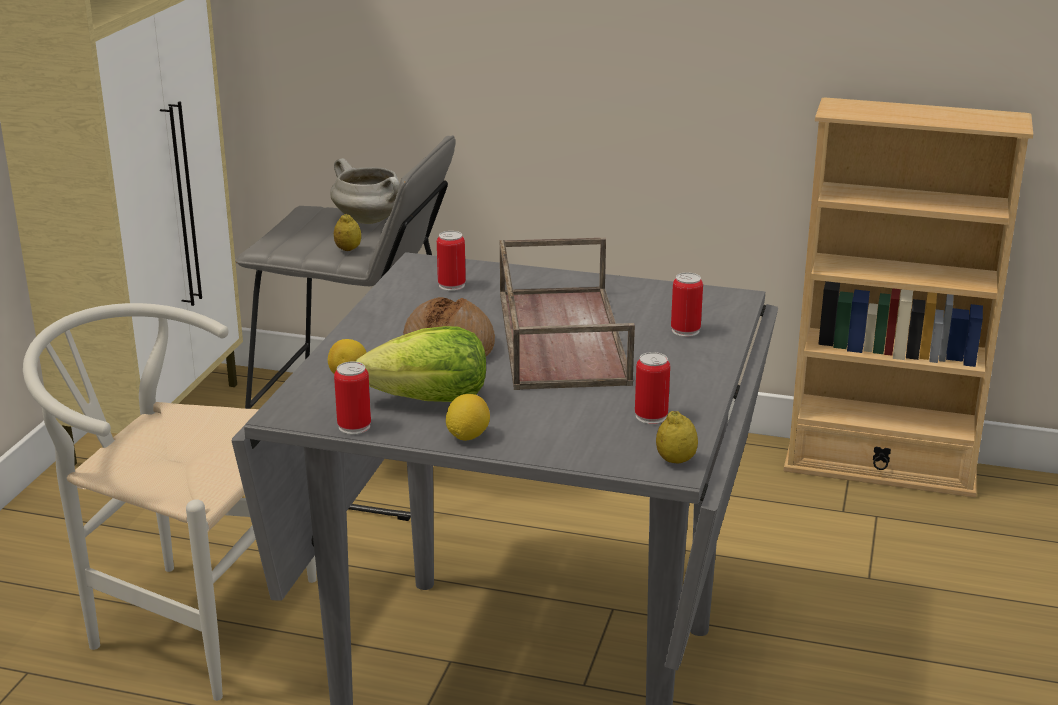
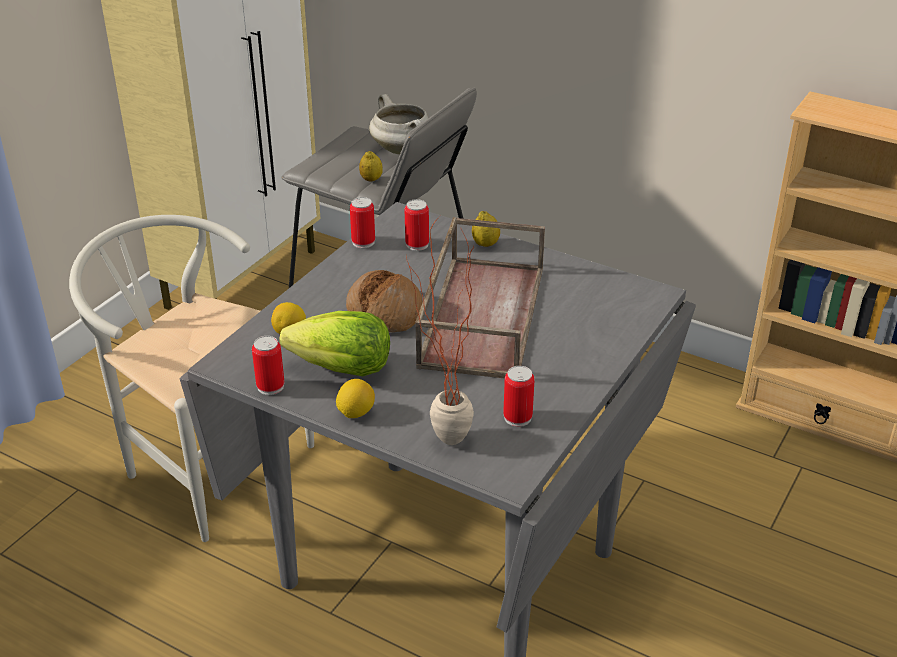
camera: 15 degrees right, 10 degrees up
lemon [656,411,698,464] -> lemon moved to [472,211,500,247]
can [671,273,703,337] -> can moved to [350,197,375,248]
none -> potted plant [406,216,474,445]

